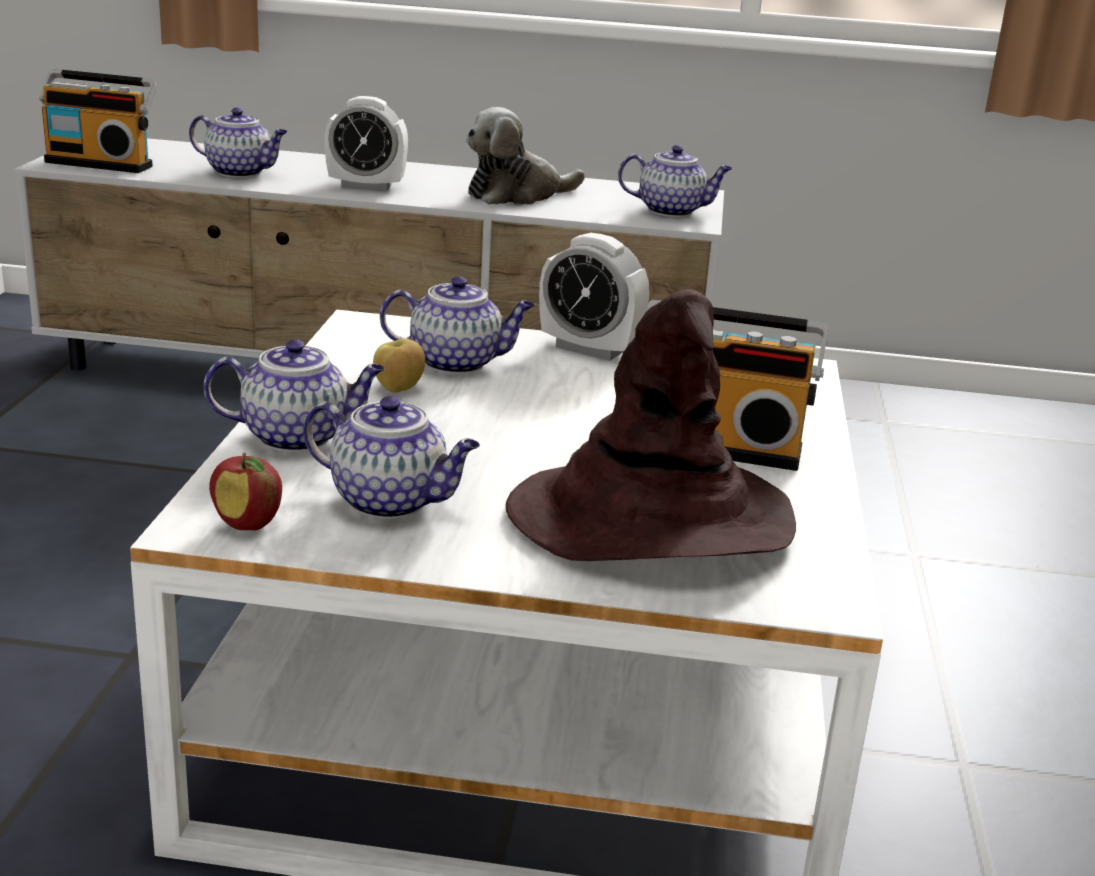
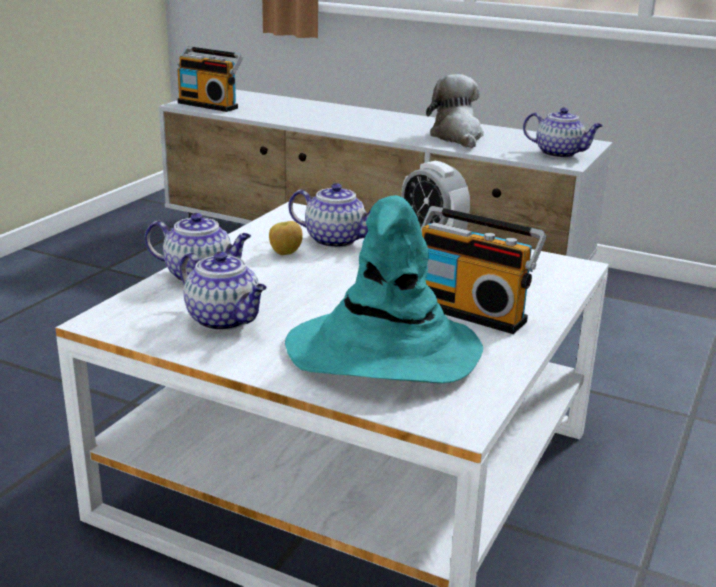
camera: 20 degrees right, 0 degrees up
teapot [189,108,287,178] -> none
apple [209,453,282,530] -> none
alarm clock [324,96,408,191] -> none
plush toy [466,107,585,205] -> plush toy turned 90 degrees clockwise [426,74,484,148]
brown hat [506,289,796,561] -> turquoise hat [285,195,483,383]

